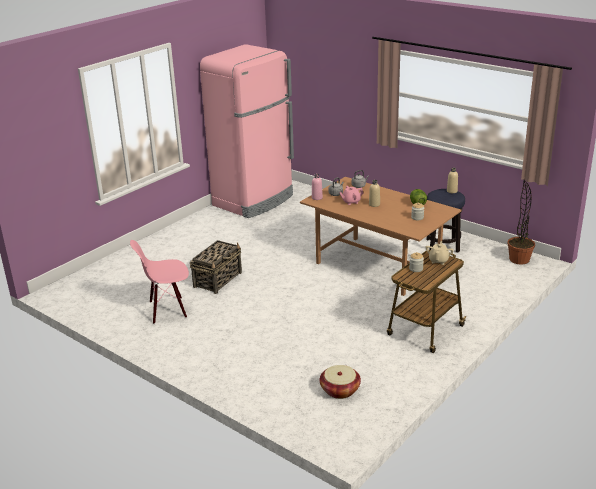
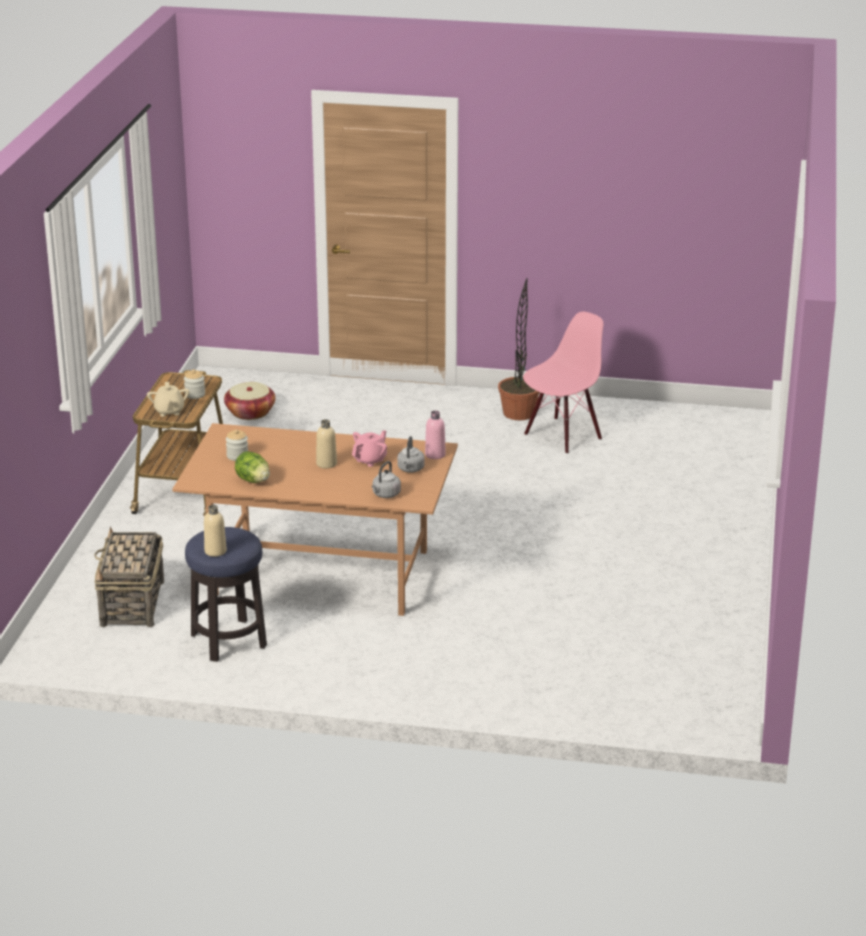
camera: 150 degrees right, 0 degrees up
basket [190,240,242,294] -> basket moved to [94,527,164,627]
pink fridge [200,44,294,218] -> none
potted plant [507,180,535,265] -> potted plant moved to [498,278,540,420]

